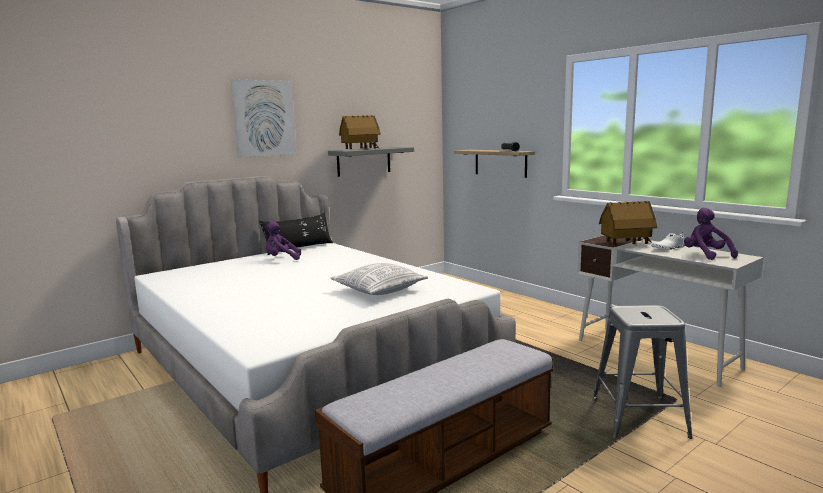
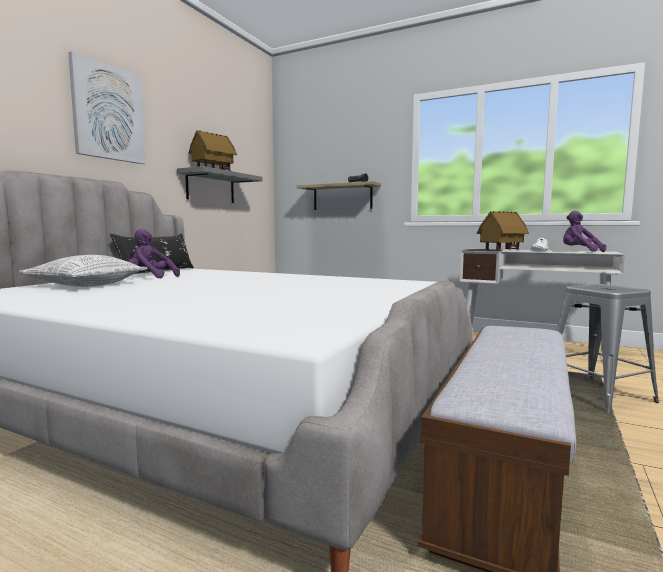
camera: 25 degrees left, 5 degrees down
purple plush toy [265,221,301,260] -> purple plush toy turned 45 degrees clockwise [128,229,180,278]
pillow [331,263,428,295] -> pillow moved to [19,255,148,287]

